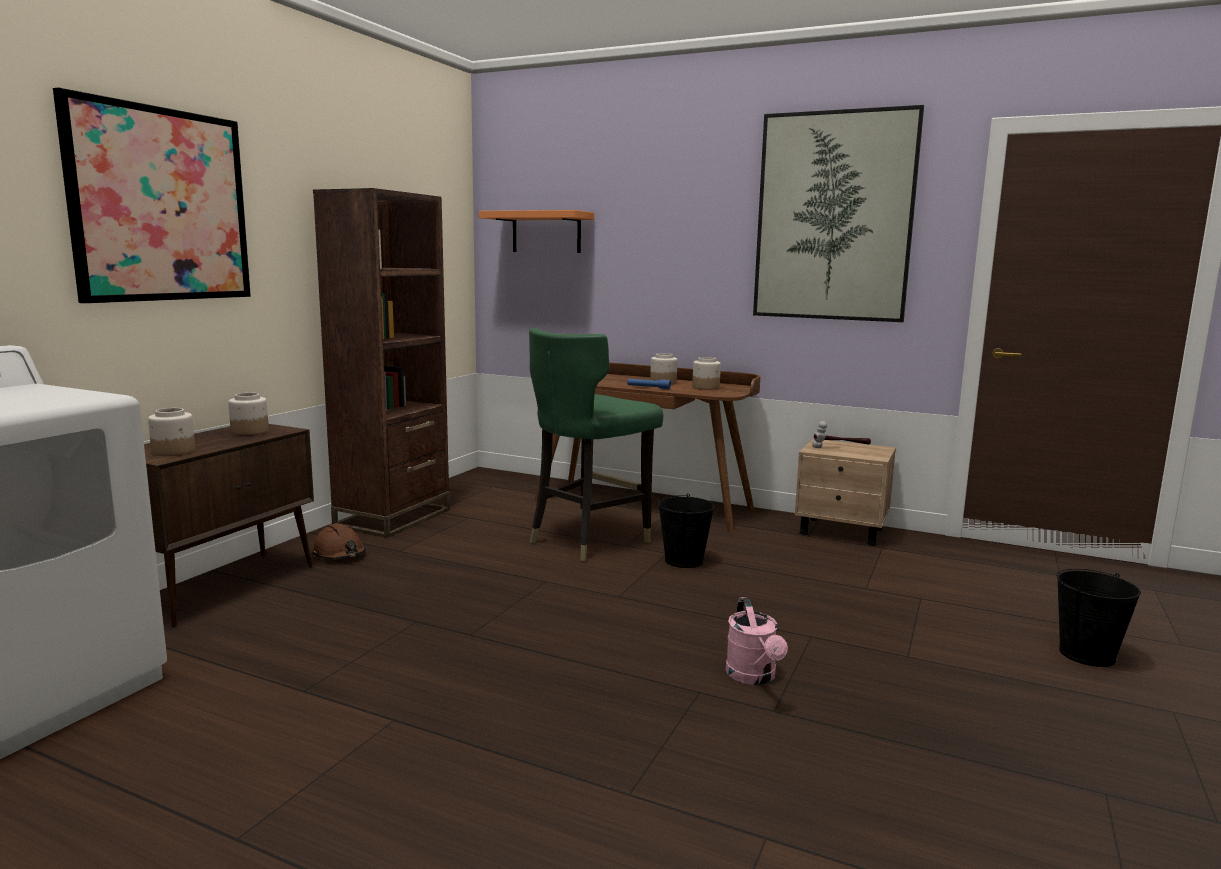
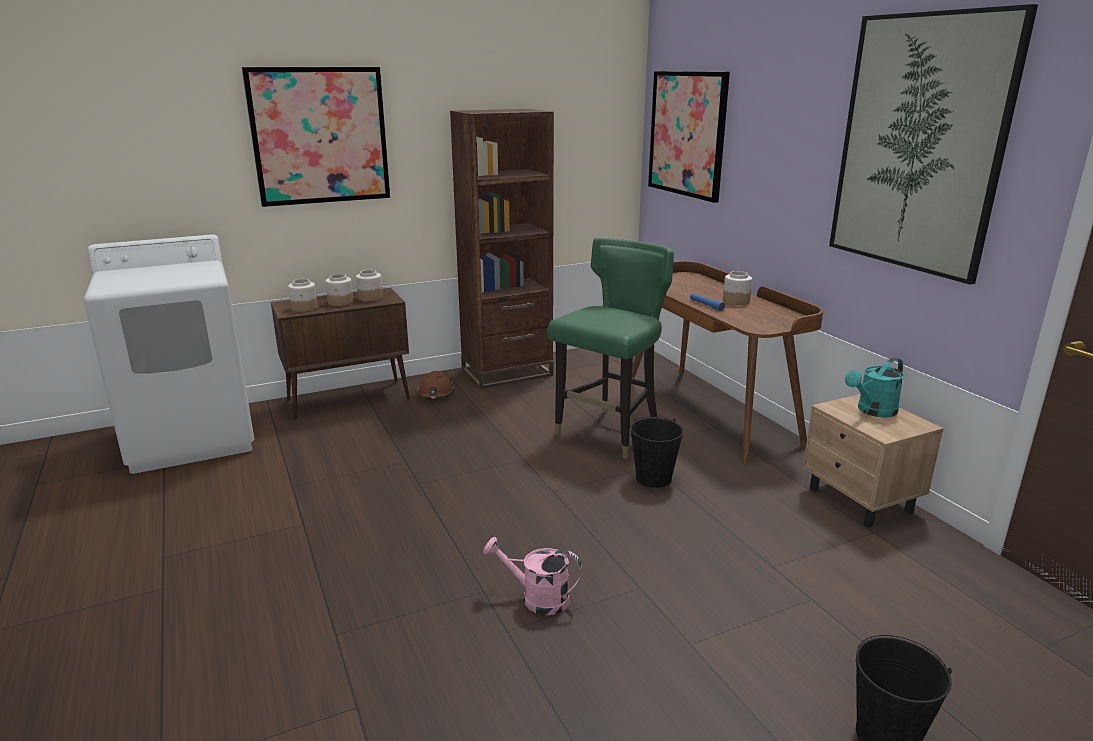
camera: 40 degrees right, 10 degrees up
orange shelf [479,210,594,253] -> picture [648,71,730,203]
green chair [529,328,663,562] -> green chair turned 135 degrees clockwise [547,238,674,459]
jar [692,357,721,390] -> jar moved to [325,274,354,306]
pink watering can [726,597,788,685] -> pink watering can turned 75 degrees clockwise [484,537,582,615]
hammer [812,421,871,448] -> turquoise watering can [845,357,904,417]

